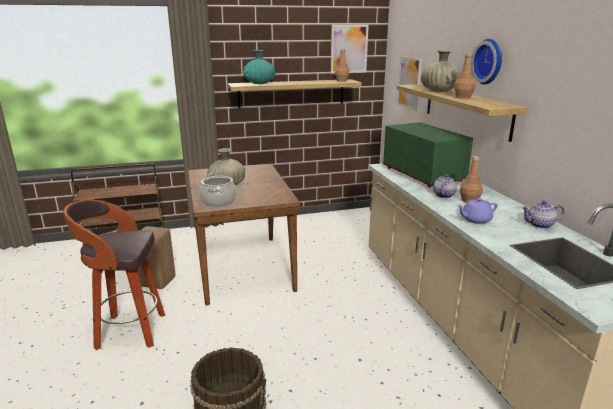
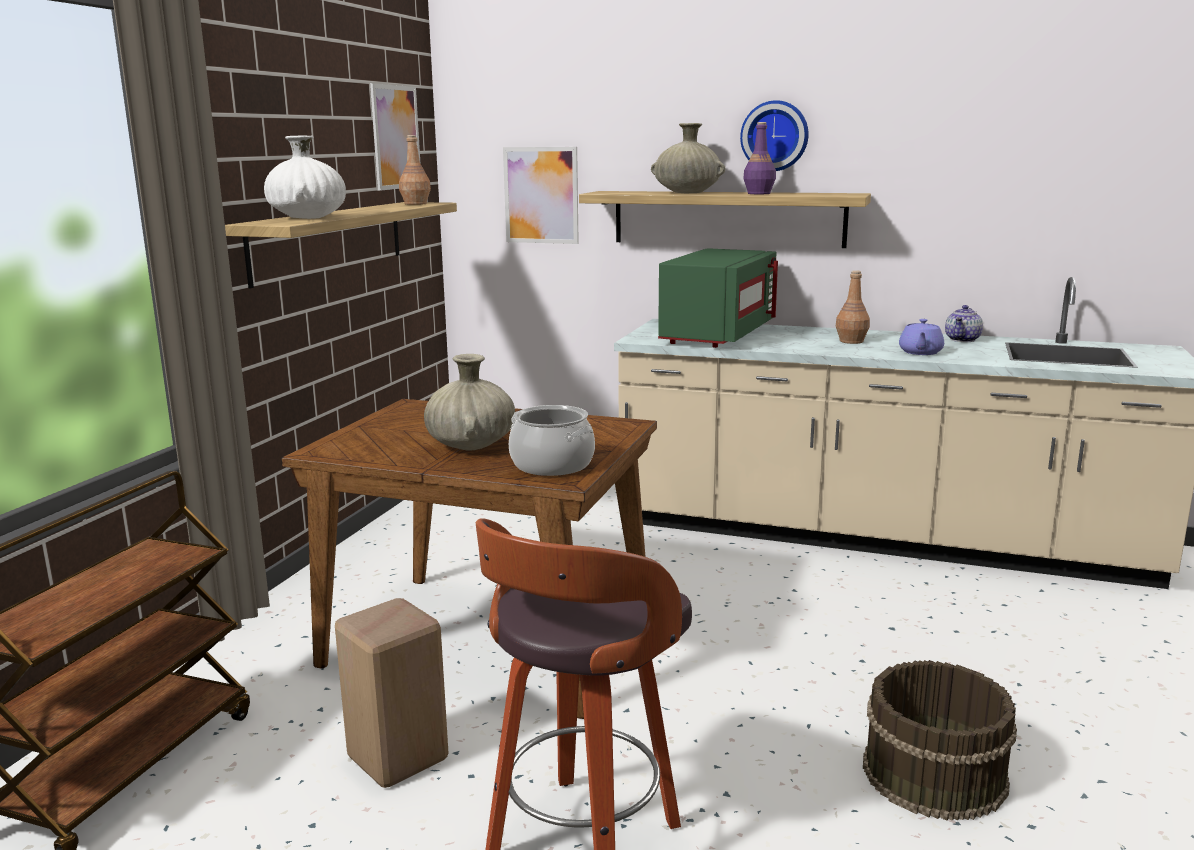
camera: 55 degrees left, 5 degrees down
turquoise vase [243,50,275,84] -> white vase [264,136,346,219]
green microwave [383,122,473,187] -> green microwave turned 105 degrees clockwise [658,248,778,348]
teapot [433,174,457,198] -> none
brown bottle [454,53,475,99] -> purple bottle [743,122,776,194]

